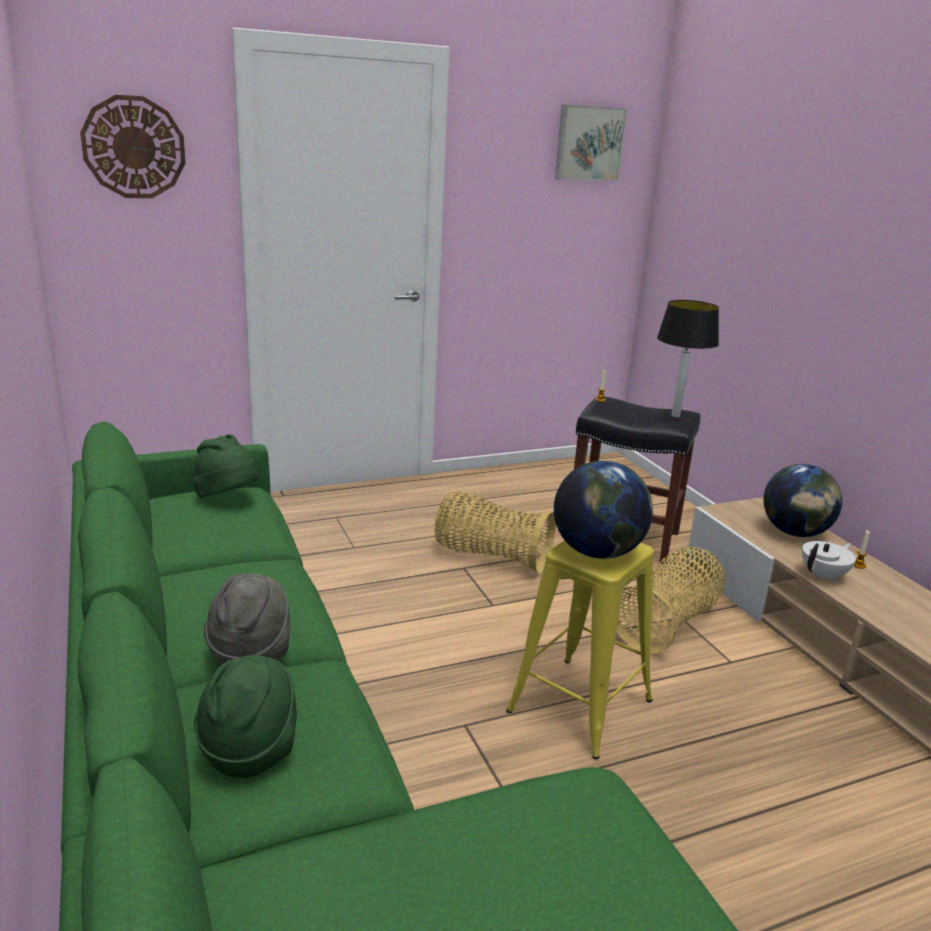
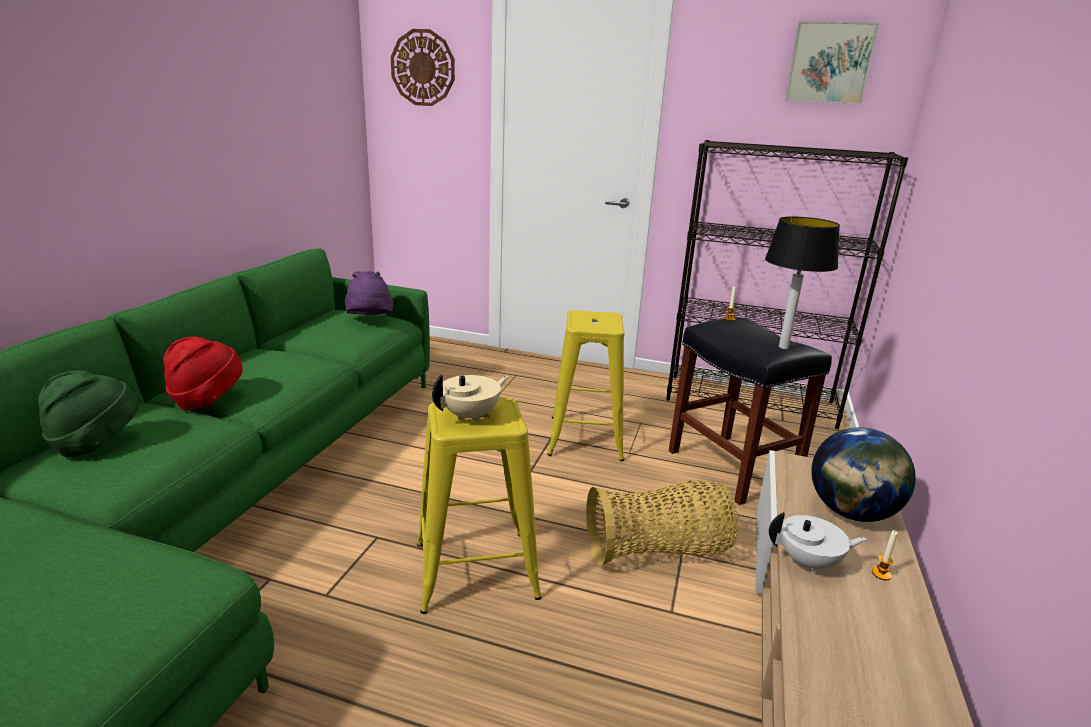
camera: 40 degrees right, 0 degrees up
green hat [194,434,259,498] -> purple hat [345,271,393,315]
grey hat [204,574,290,665] -> red hat [163,336,243,410]
basket [435,492,556,573] -> yellow stool [547,310,625,461]
globe [554,461,653,559] -> beige teapot [432,375,509,423]
none -> black bookcase [666,140,908,429]

